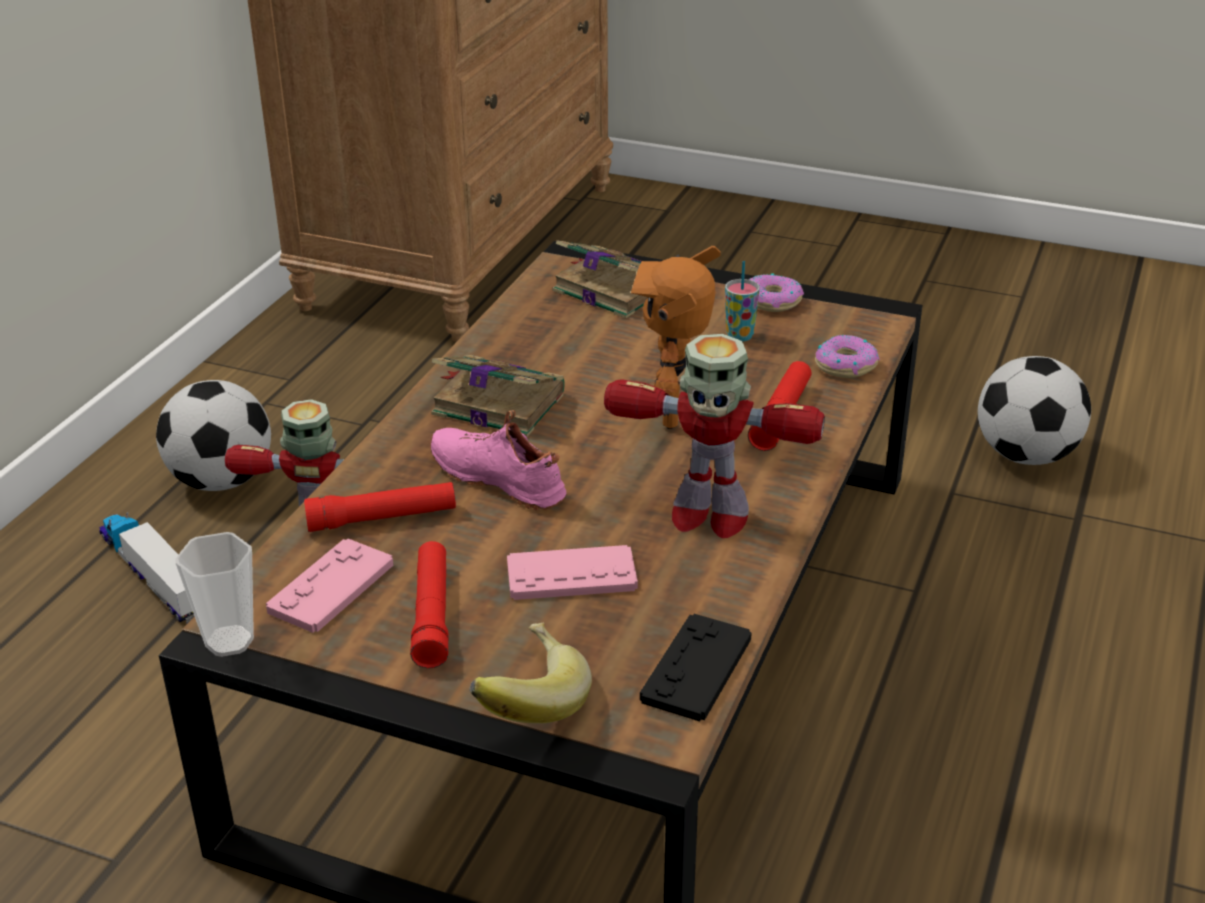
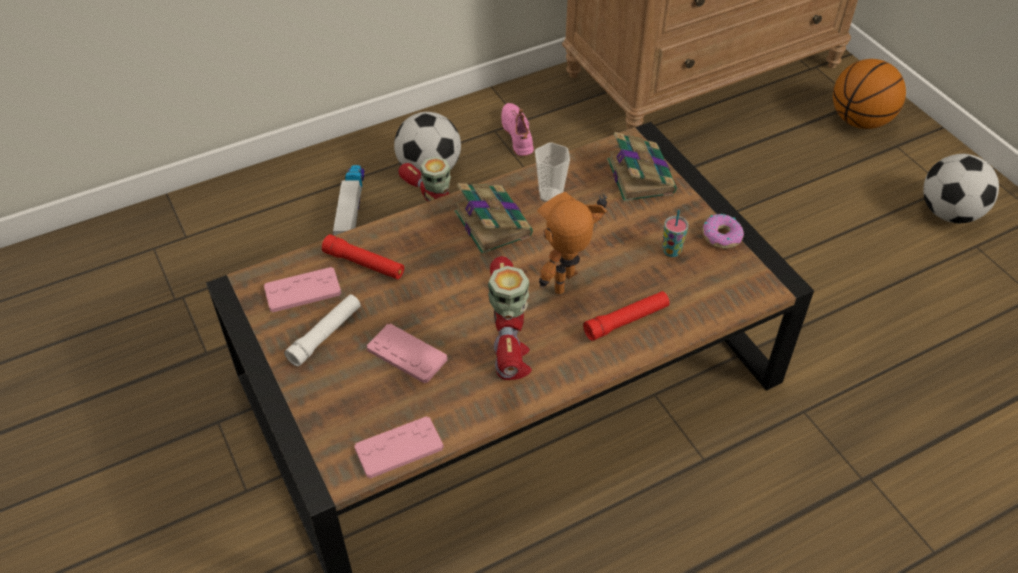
camera: 40 degrees right, 15 degrees up
cup [175,532,254,657] -> cup moved to [535,142,570,202]
red flashlight [410,541,449,668] -> white flashlight [284,295,361,367]
pink shoe [430,410,566,510] -> pink shoe moved to [501,103,534,156]
banana [469,623,592,724] -> none
toy robot [604,334,825,538] -> toy robot turned 150 degrees counterclockwise [488,256,532,380]
black game controller [640,614,752,722] -> pink game controller [354,416,444,479]
donut [815,335,880,378] -> none
football [978,356,1091,465] -> football moved to [923,154,999,223]
none -> basketball [833,59,906,129]

